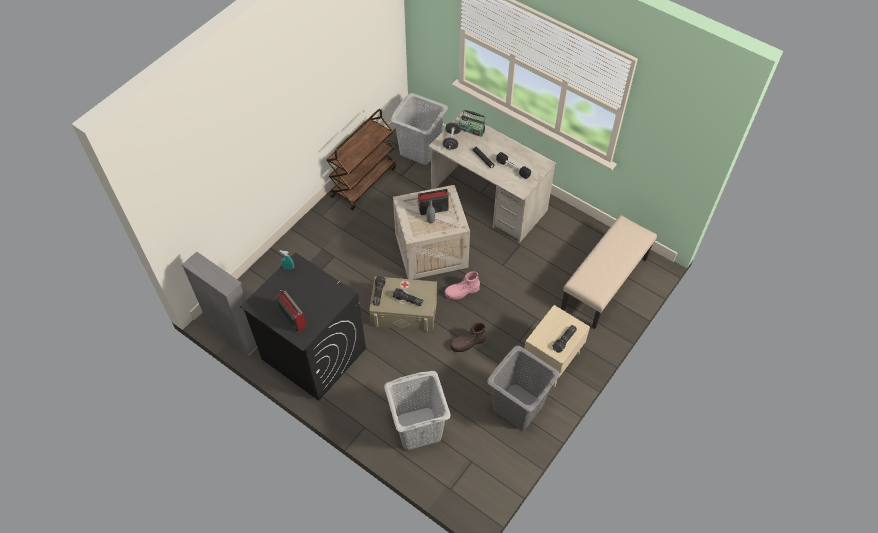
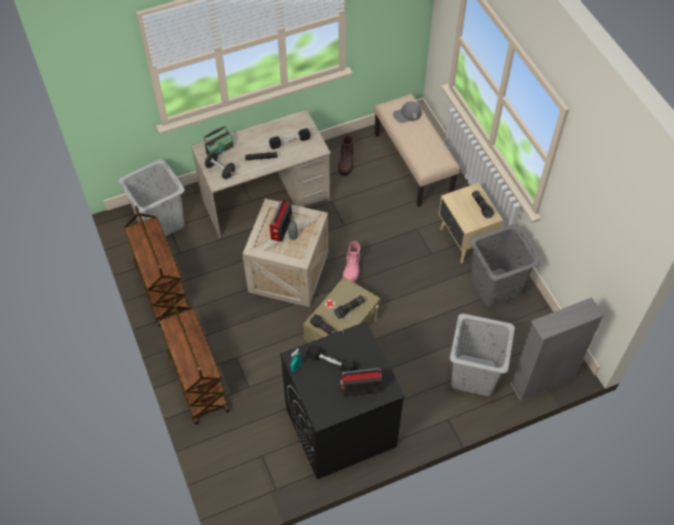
camera: 60 degrees left, 0 degrees up
grey bookcase [182,251,258,356] -> grey bookcase moved to [510,297,604,401]
brown boot [450,323,487,352] -> brown boot moved to [338,135,354,176]
none -> brown cart [159,299,230,425]
none -> black dumbbell [307,346,356,372]
none -> grey cap [393,101,422,123]

